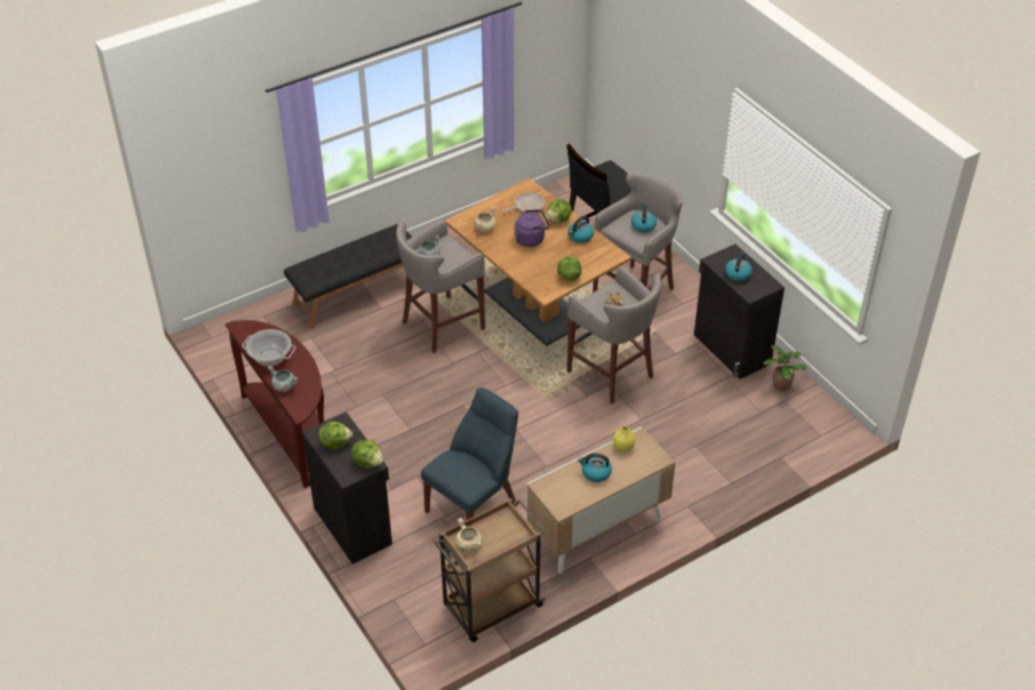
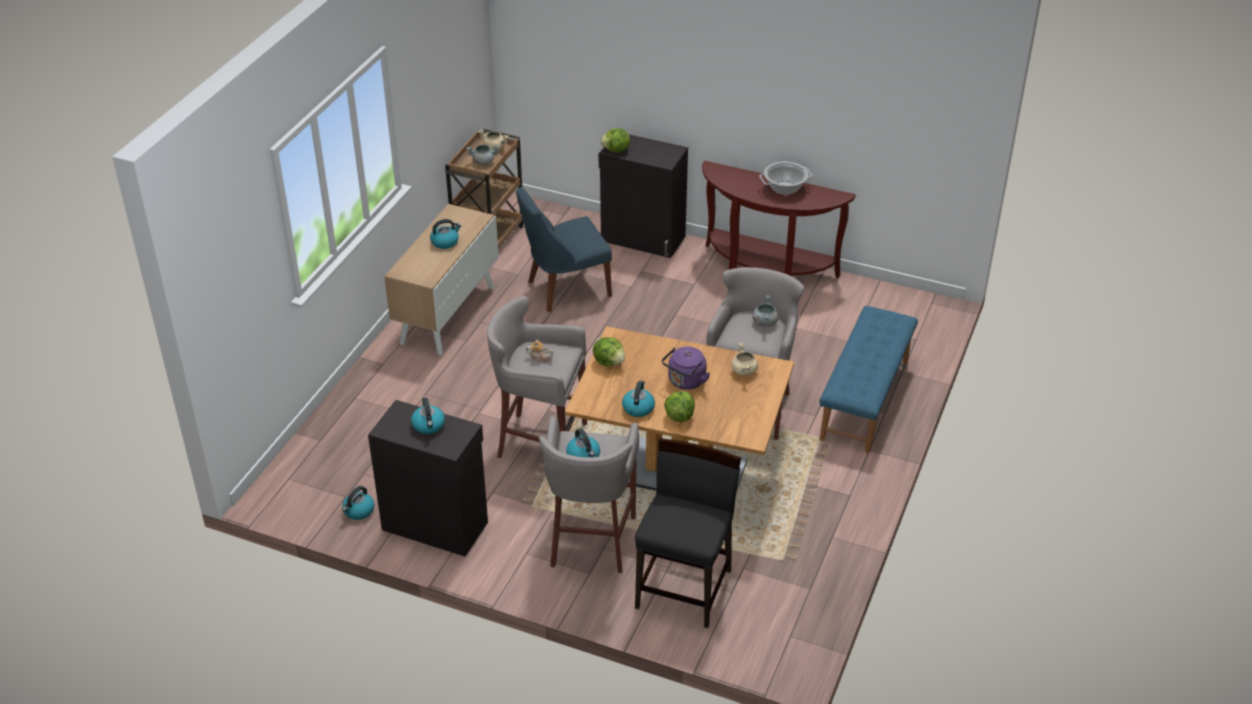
camera: 145 degrees right, 5 degrees down
grey cooking pot [268,366,298,392] -> grey cooking pot moved to [466,145,499,165]
black bench [284,224,412,329] -> blue bench [819,306,918,453]
lettuce [319,421,353,449] -> none
blue chair [421,387,518,520] -> blue chair turned 60 degrees clockwise [516,187,612,312]
frying pan [502,192,545,213] -> none
yellow vase [613,426,636,452] -> none
potted plant [763,345,807,391] -> kettle [342,486,374,520]

